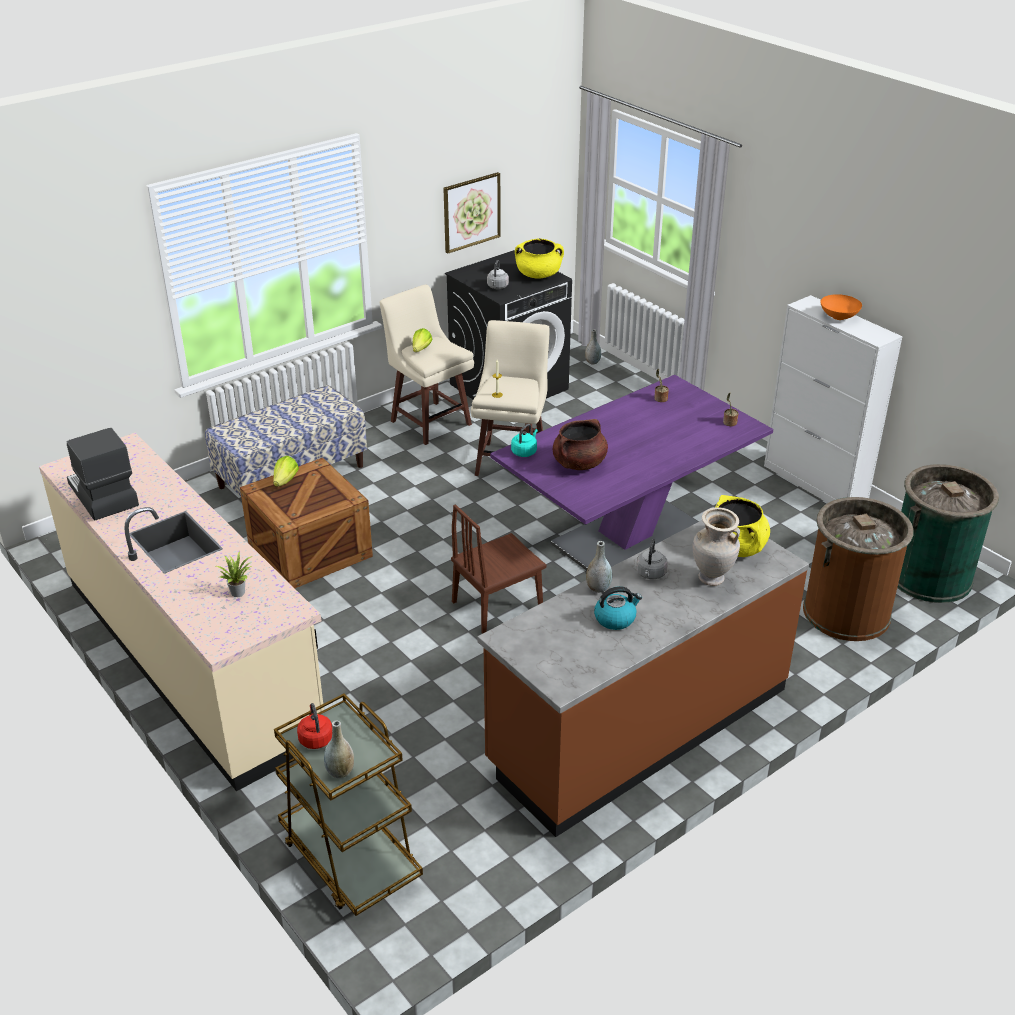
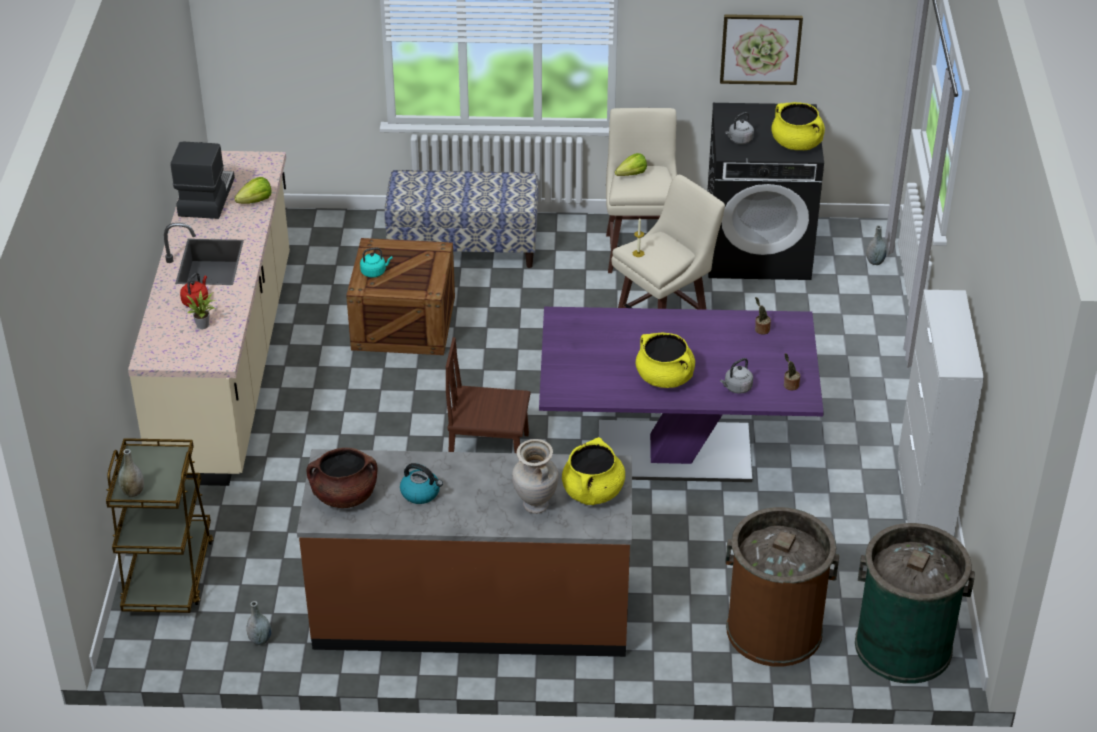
camera: 40 degrees right, 5 degrees up
lettuce [273,456,299,487] -> lettuce moved to [234,177,271,204]
red kettle [297,703,332,749] -> red kettle moved to [180,273,208,307]
turquoise kettle [511,424,538,457] -> turquoise kettle moved to [360,247,393,278]
brown cooking pot [553,419,608,470] -> brown cooking pot moved to [307,448,378,508]
grey vase [586,541,612,593] -> grey vase moved to [246,601,271,645]
grey kettle [636,539,668,580] -> grey kettle moved to [720,358,753,394]
orange bowl [820,294,862,320] -> none
none -> yellow cooking pot [636,333,695,388]

